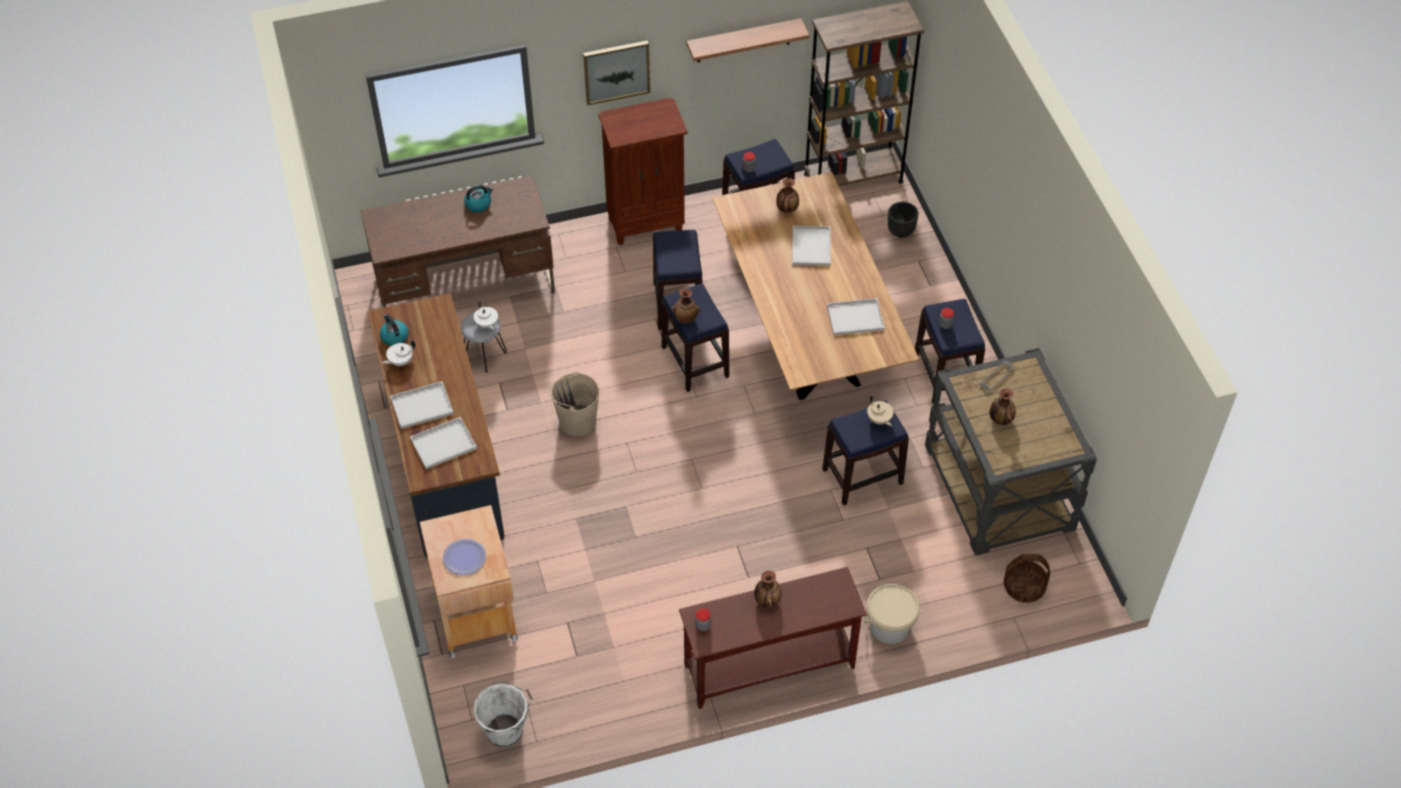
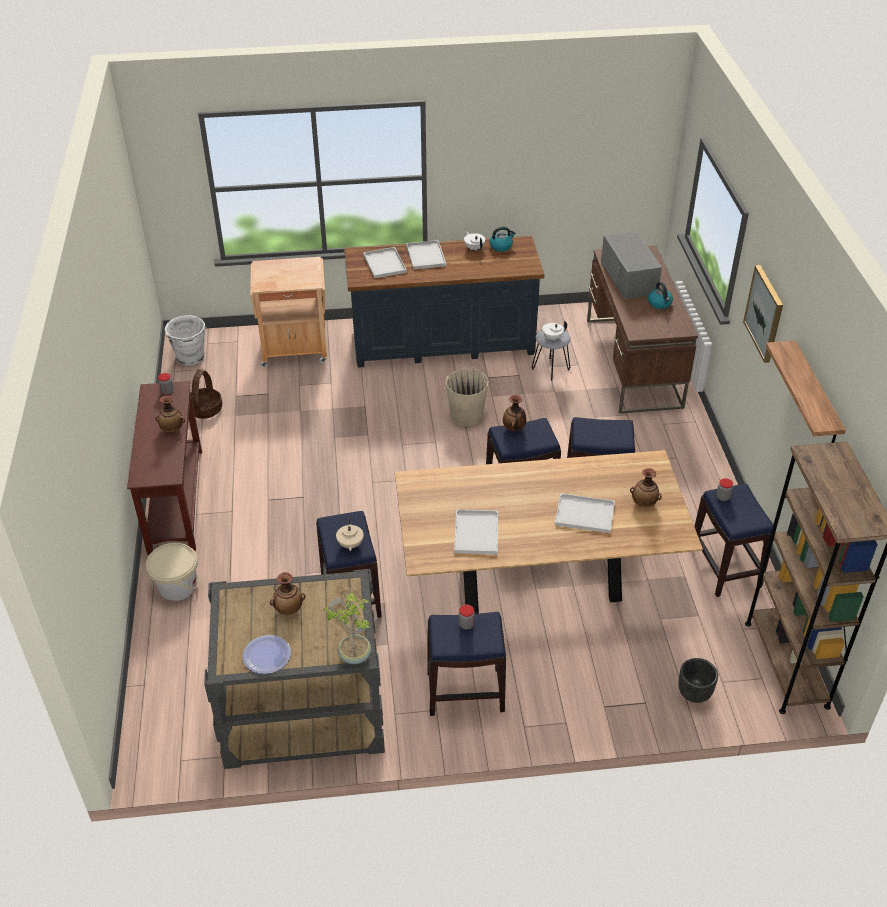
camera: 100 degrees right, 10 degrees down
plate [443,539,486,575] -> plate moved to [243,635,291,674]
brown cabinet [598,98,688,245] -> none
beige teapot [867,396,893,426] -> beige teapot turned 75 degrees counterclockwise [336,517,364,551]
basket [1004,554,1050,603] -> basket moved to [191,370,222,419]
none -> potted plant [324,592,371,664]
none -> grey microwave [601,231,662,299]

